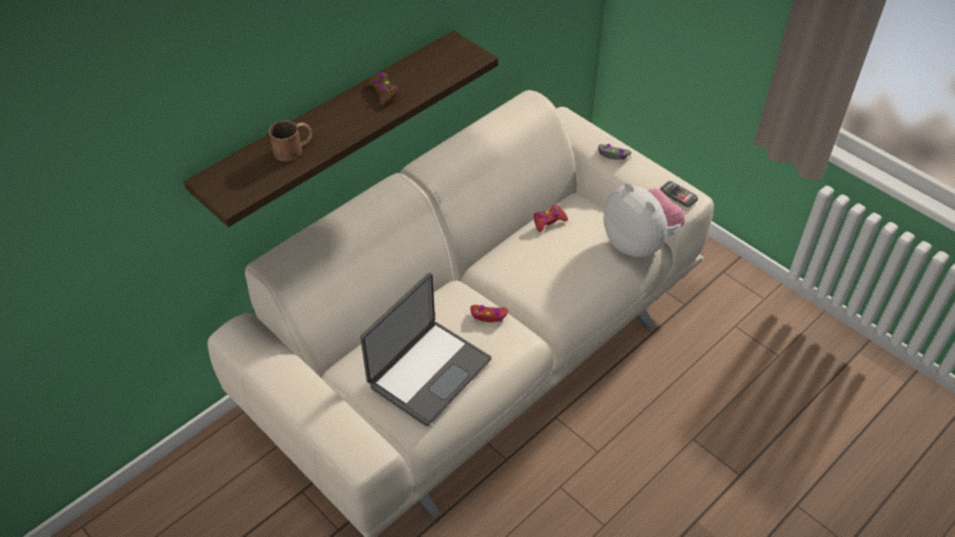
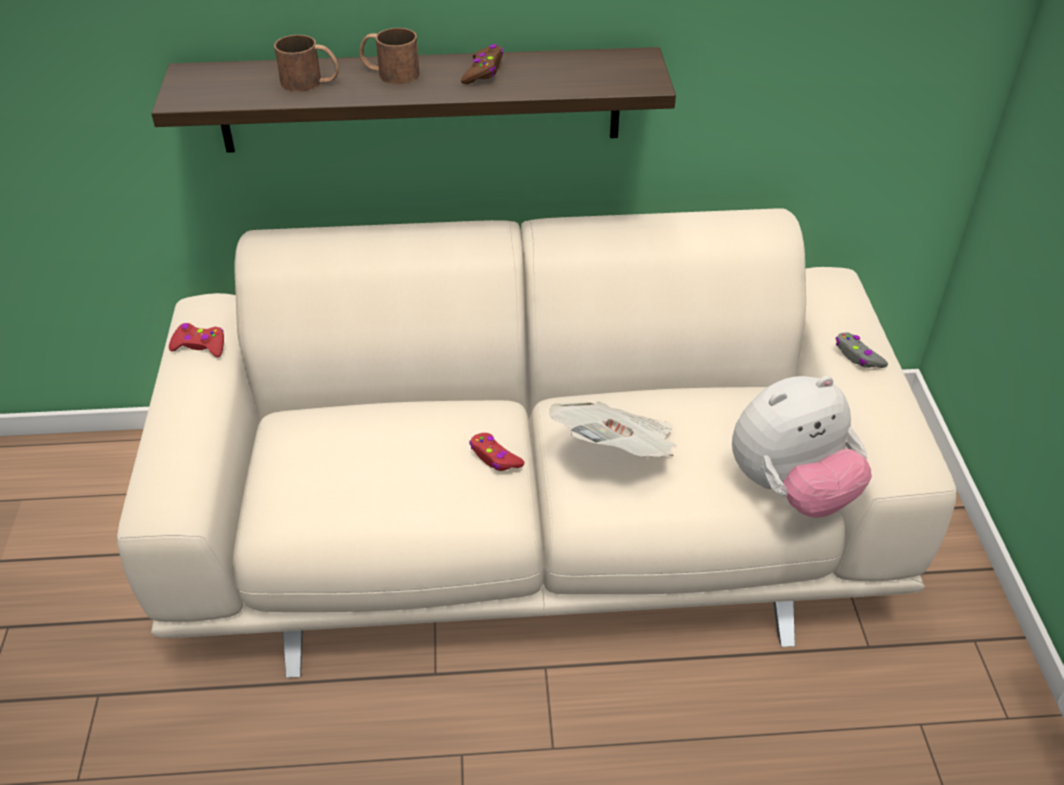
camera: 40 degrees right, 5 degrees down
laptop [360,273,492,426] -> none
red game controller [534,205,568,232] -> red game controller moved to [169,323,224,357]
plush toy [603,183,685,258] -> plush toy turned 60 degrees clockwise [732,376,872,518]
phone [660,181,698,207] -> none
none -> brown mug [359,28,419,84]
none -> newspaper [549,401,676,457]

